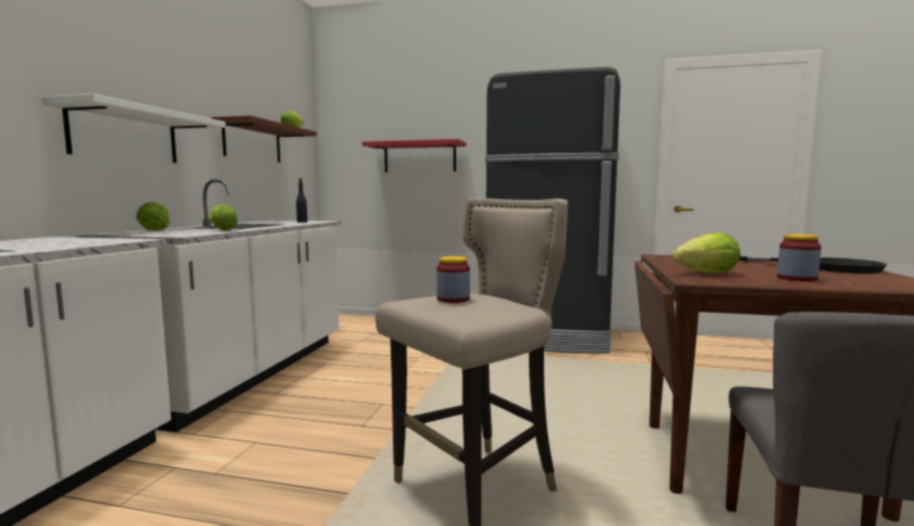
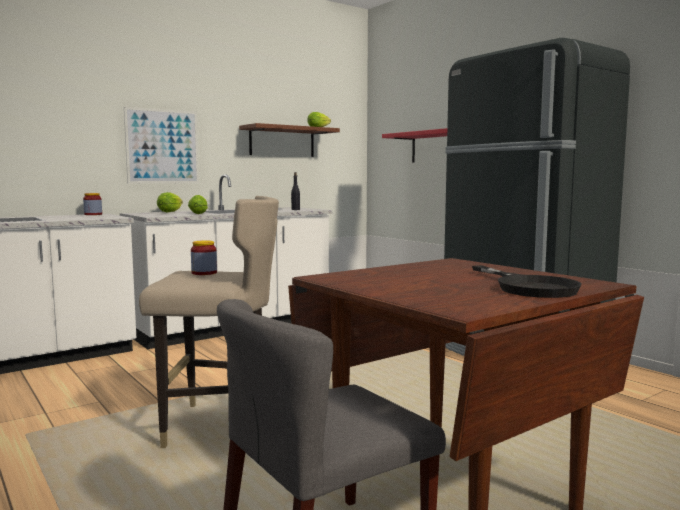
camera: 40 degrees right, 0 degrees up
white shelf [41,94,226,163] -> picture [124,107,199,184]
lettuce [673,233,740,273] -> none
jar [777,234,821,282] -> jar moved to [83,193,102,215]

